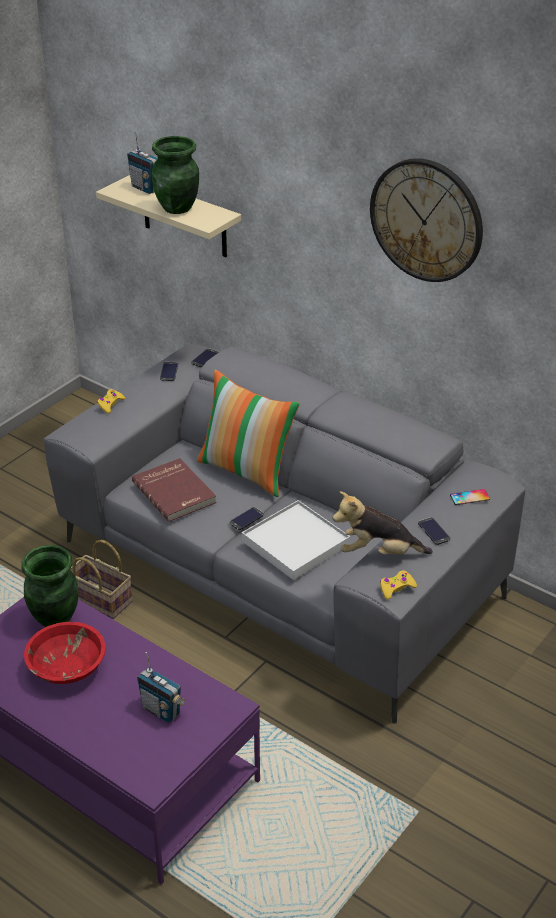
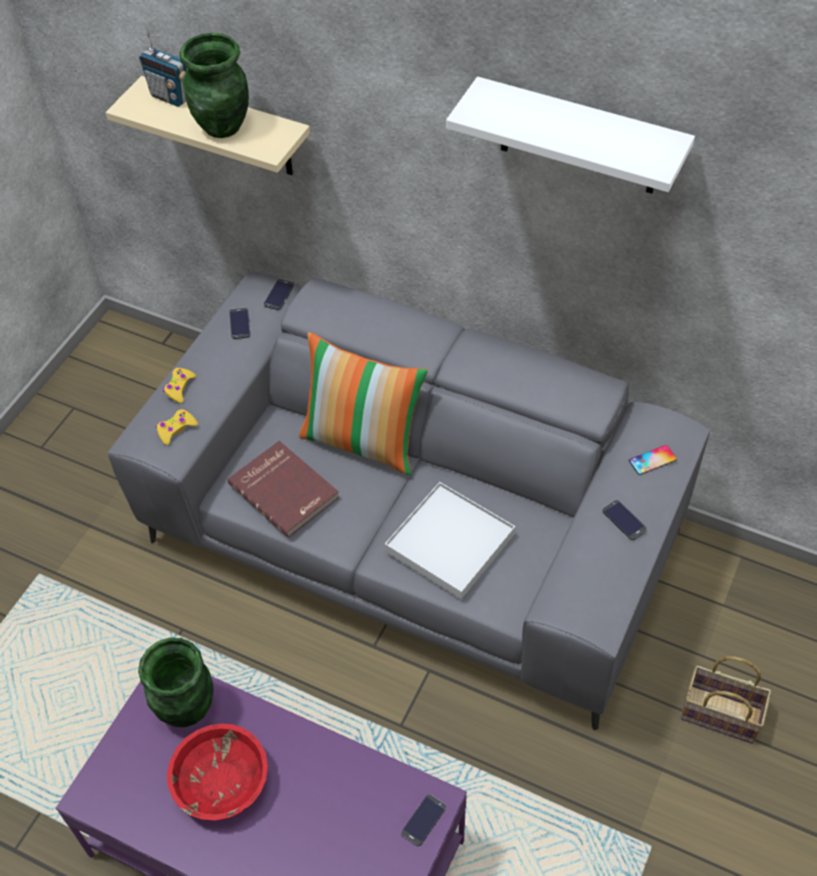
camera: 10 degrees left, 15 degrees up
basket [70,540,132,619] -> basket moved to [680,656,772,744]
radio [137,652,186,723] -> none
phone [229,507,264,530] -> phone moved to [401,795,446,846]
plush toy [333,491,433,554] -> none
wall clock [370,158,483,282] -> white shelf [446,77,695,194]
yellow game controller [380,570,417,599] -> yellow game controller moved to [156,409,198,445]

